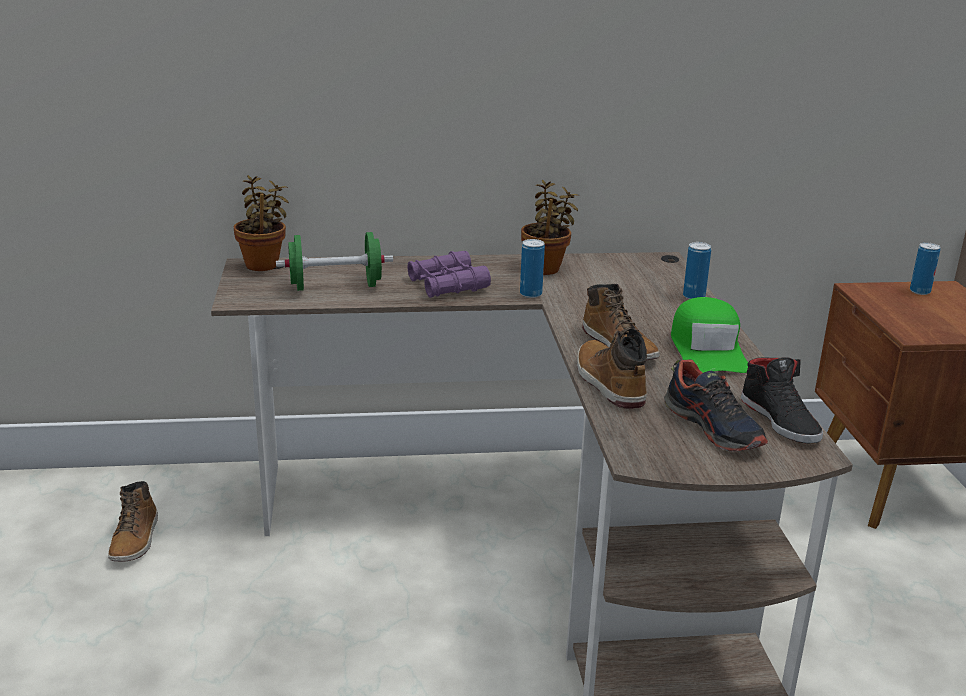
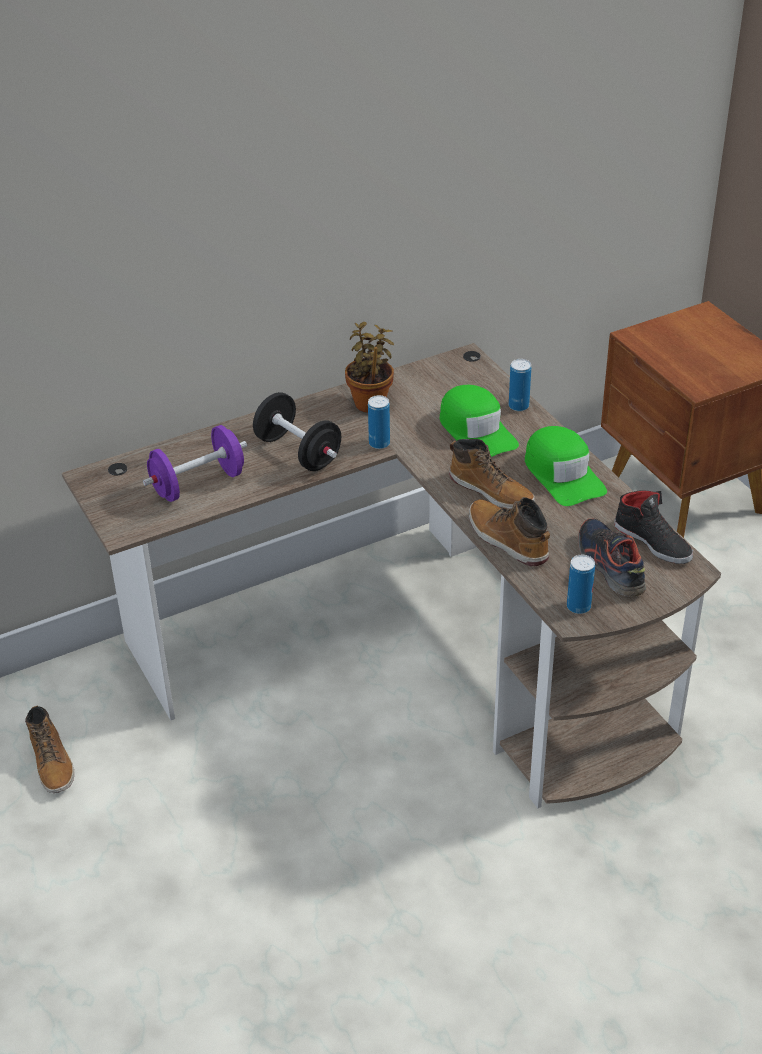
camera: 20 degrees left, 15 degrees up
potted plant [234,175,289,271] -> none
green dumbbell [276,232,393,291] -> purple dumbbell [143,425,247,502]
purple binoculars [407,251,491,298] -> black dumbbell [253,392,341,471]
shoe [664,359,768,452] -> shoe turned 150 degrees counterclockwise [578,518,646,597]
can [910,242,941,295] -> can moved to [567,555,595,614]
none -> green cap [440,385,519,457]

